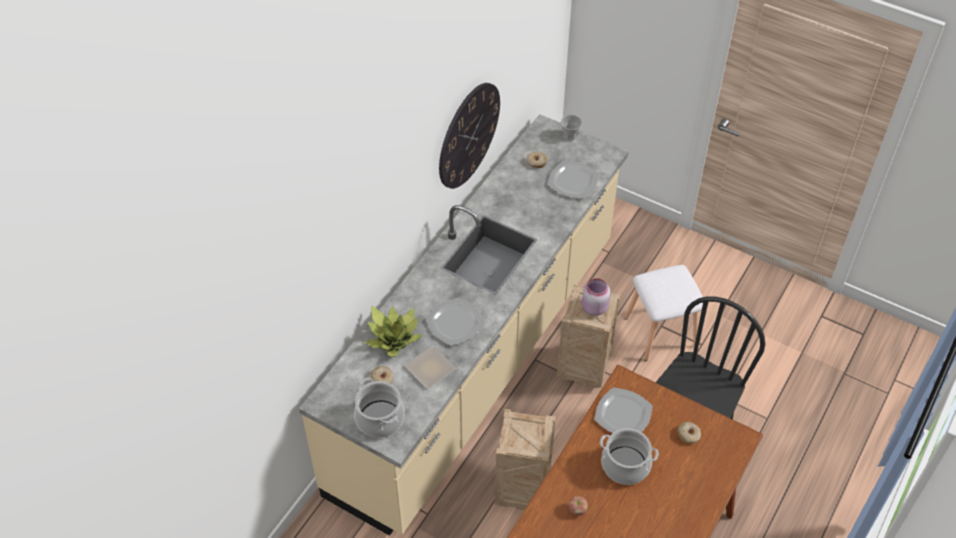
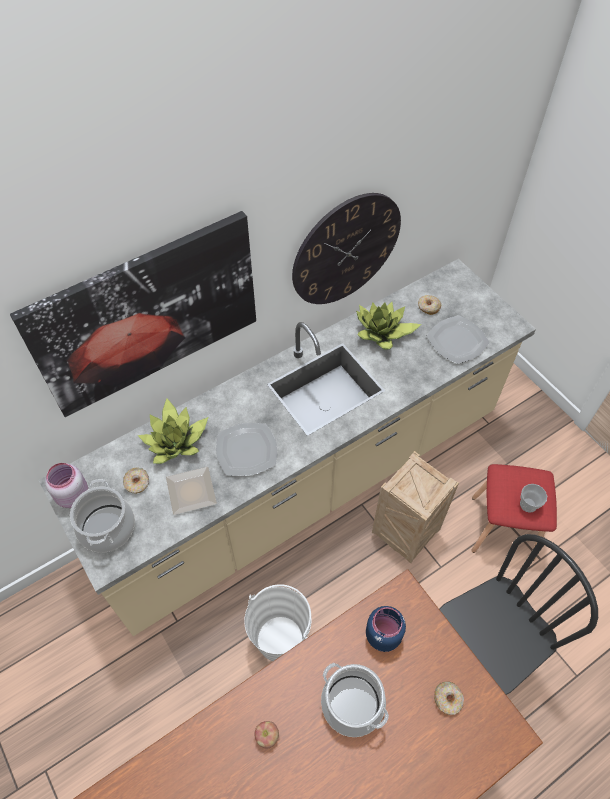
camera: 25 degrees right, 5 degrees up
crate [495,409,556,510] -> white bucket [244,584,311,661]
cup [561,115,582,141] -> cup moved to [520,484,547,513]
pink jar [582,278,611,316] -> pink jar moved to [45,463,88,508]
plate [594,387,653,433] -> blue jar [366,606,406,652]
white stool [624,265,703,361] -> red stool [471,464,557,561]
none -> picture [10,211,256,417]
none -> potted plant [356,302,422,350]

